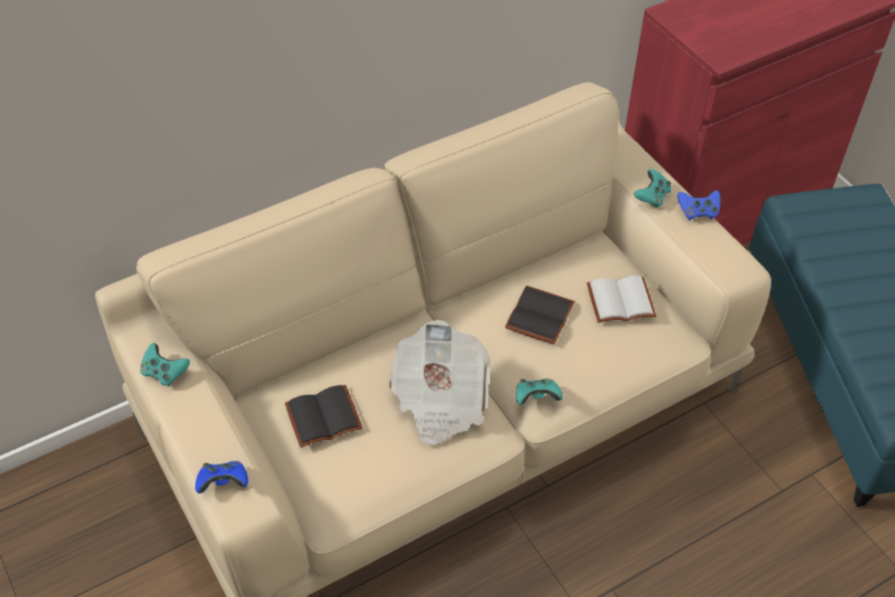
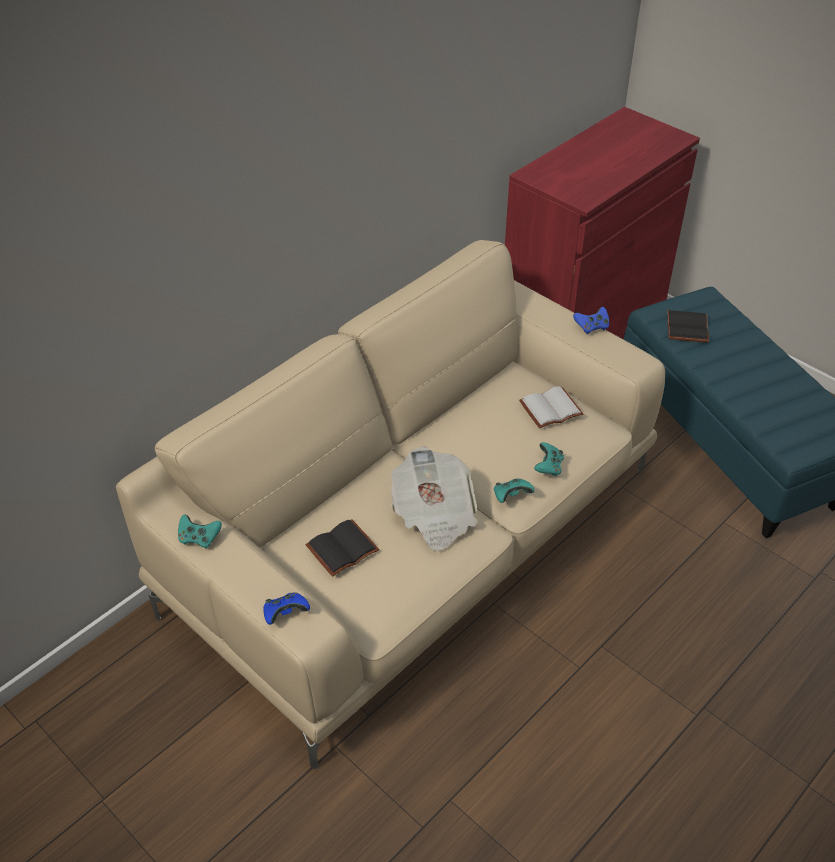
camera: 15 degrees left, 5 degrees down
black book [505,285,575,345] -> black book moved to [667,310,709,342]
turquoise game controller [634,169,671,208] -> turquoise game controller moved to [534,442,564,476]

